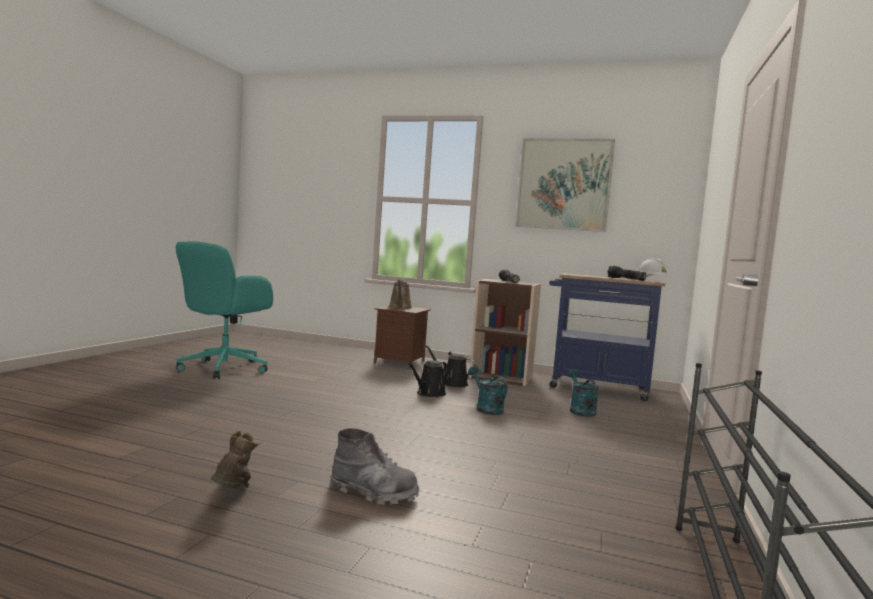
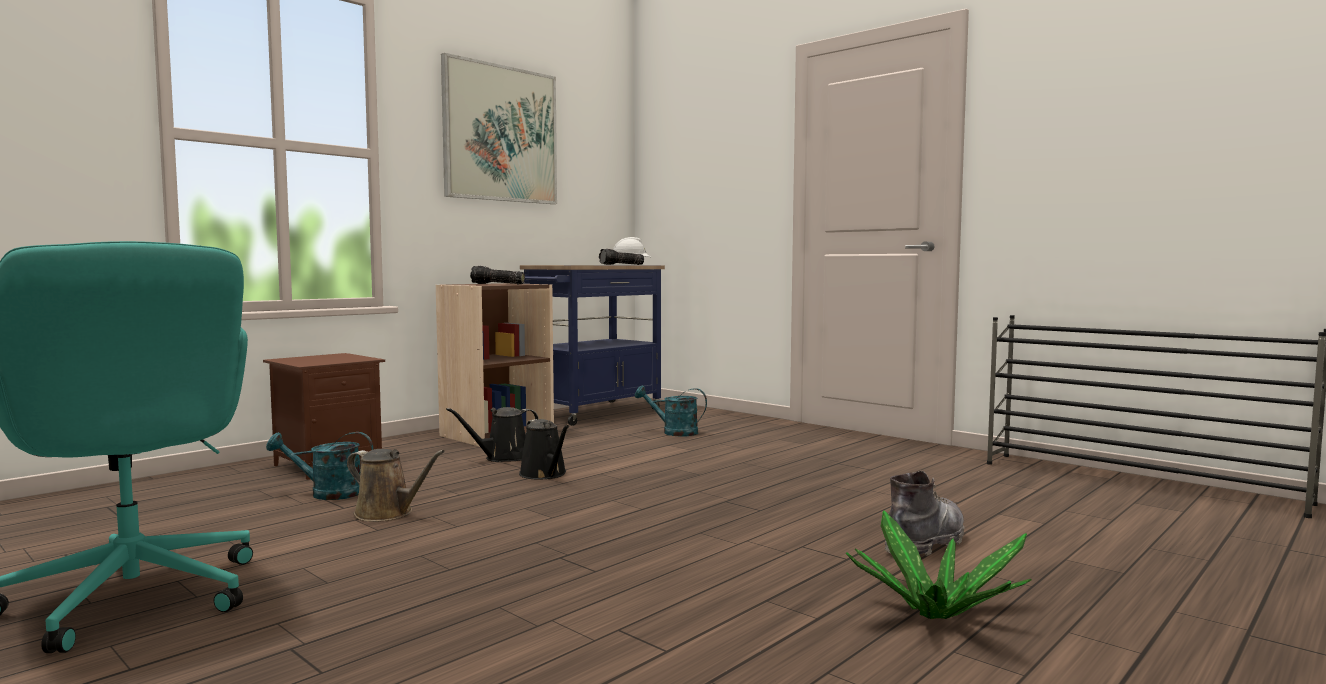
camera: 65 degrees left, 0 degrees up
brown boot [211,431,263,488] -> potted plant [846,510,1031,619]
brown watering can [389,280,412,309] -> brown watering can moved to [347,449,445,522]
turquoise watering can [468,366,507,415] -> turquoise watering can moved to [266,432,374,500]

